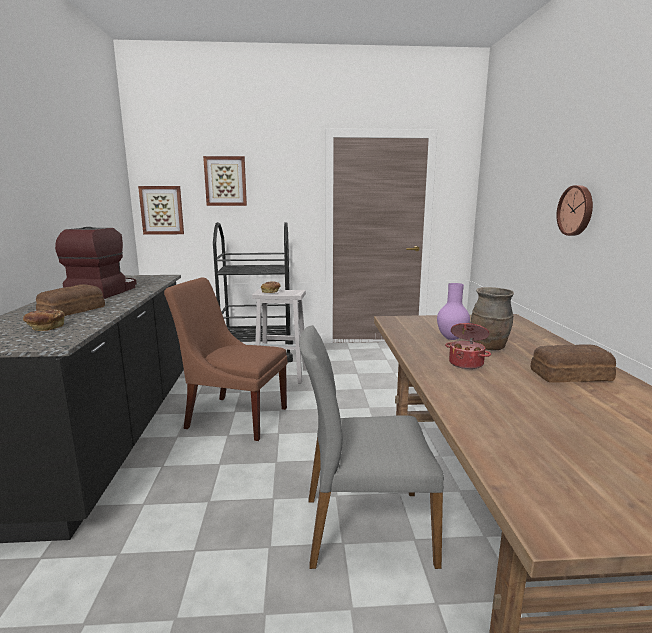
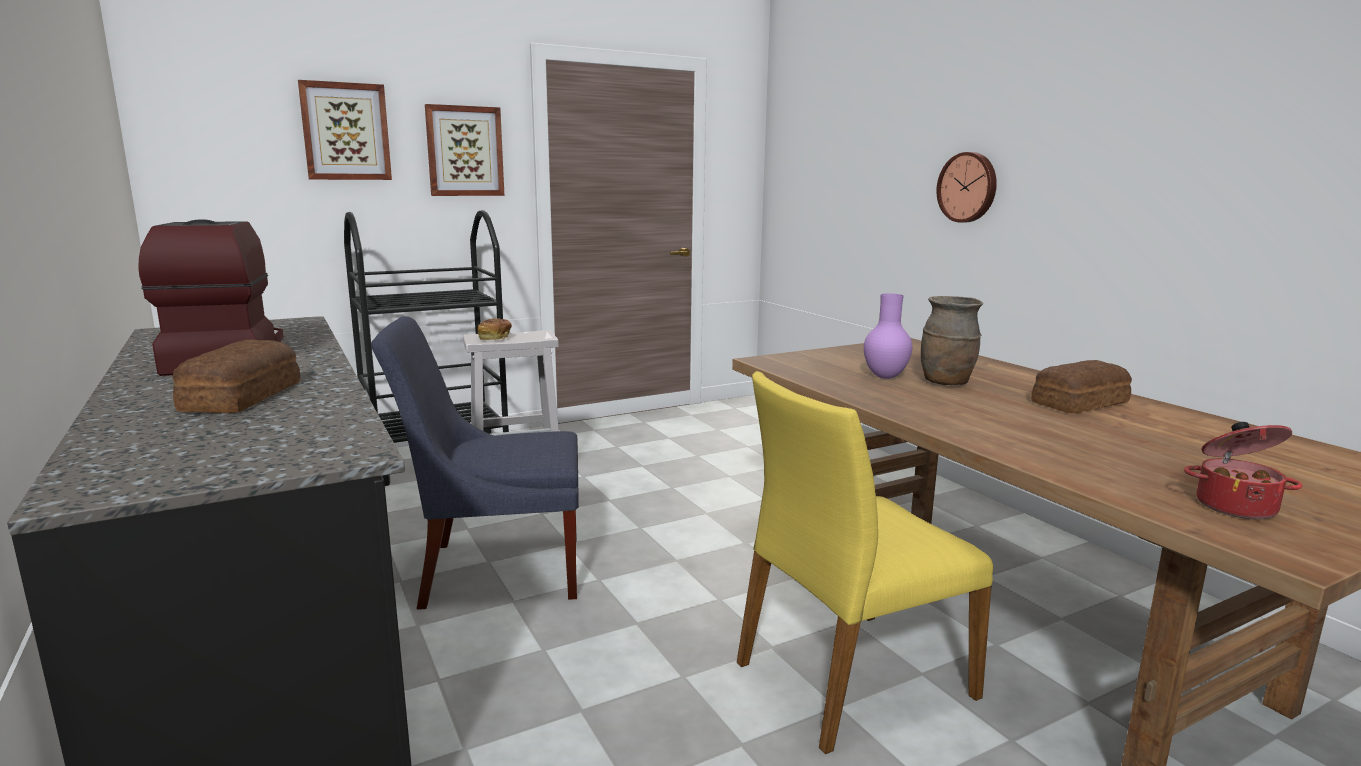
camera: 25 degrees left, 0 degrees up
bread [23,310,65,331] -> none
picture [138,186,184,235] -> picture moved to [425,104,505,196]
brown chair [164,278,287,441] -> blue chair [371,316,579,610]
grey chair [299,325,444,569] -> yellow chair [737,371,993,754]
cooking pot [445,323,491,369] -> cooking pot moved to [1184,422,1303,519]

